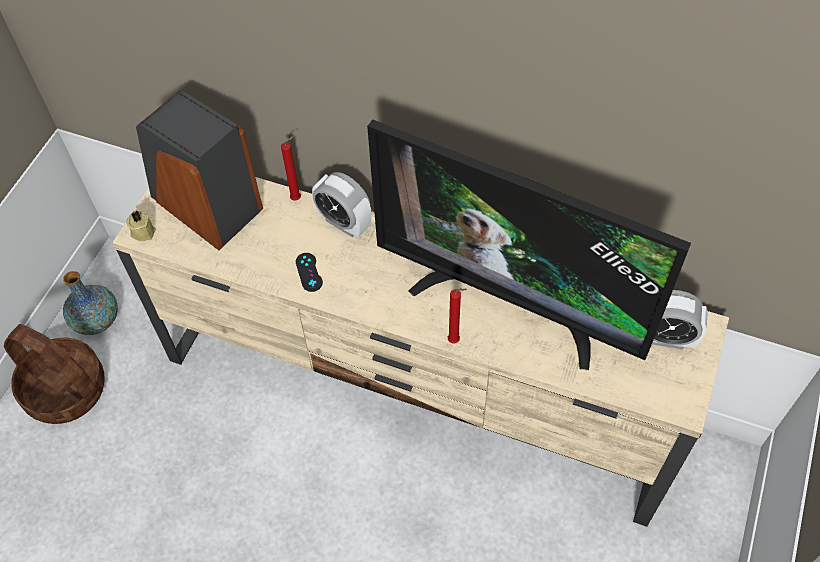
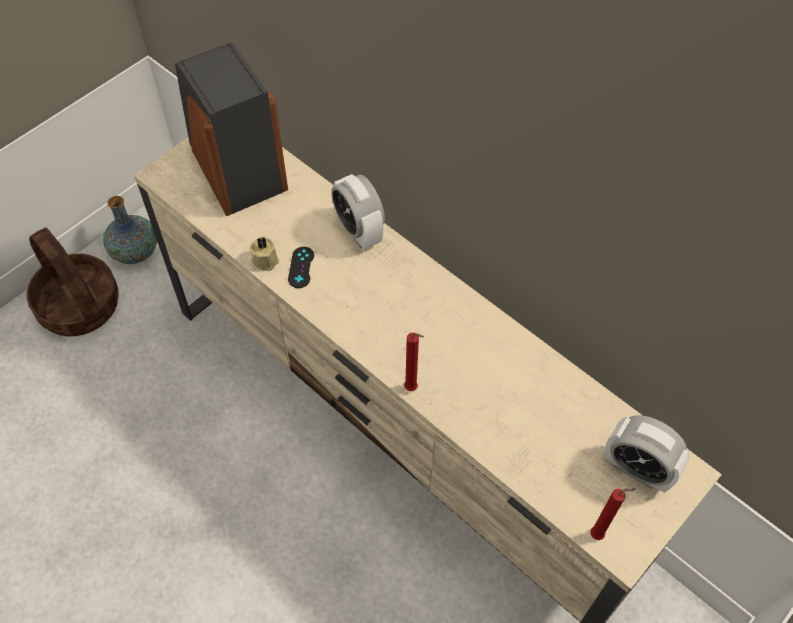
camera: 20 degrees right, 0 degrees up
beige candle [126,211,156,241] -> beige candle moved to [250,237,279,271]
red candle [281,136,301,201] -> red candle moved to [590,488,635,540]
television [367,120,691,370] -> none

